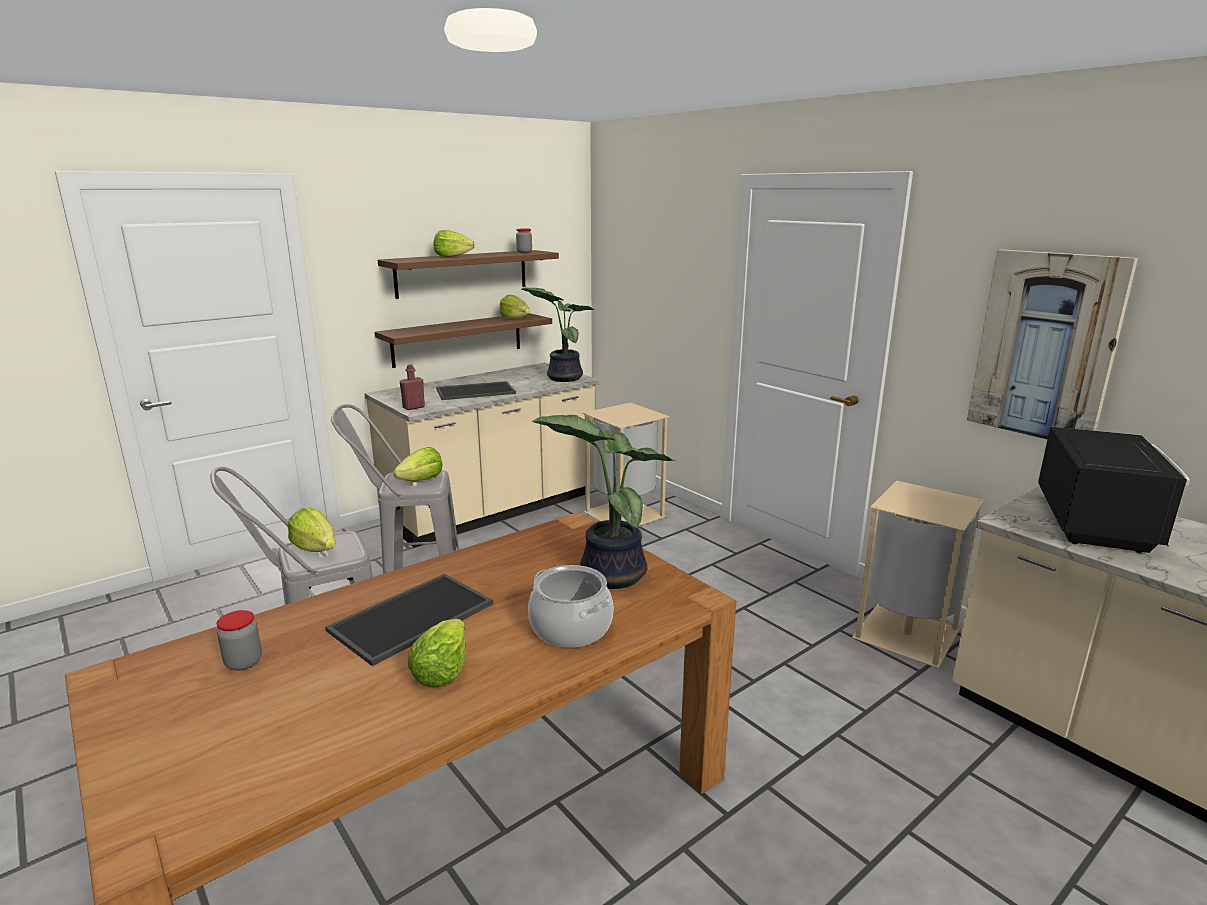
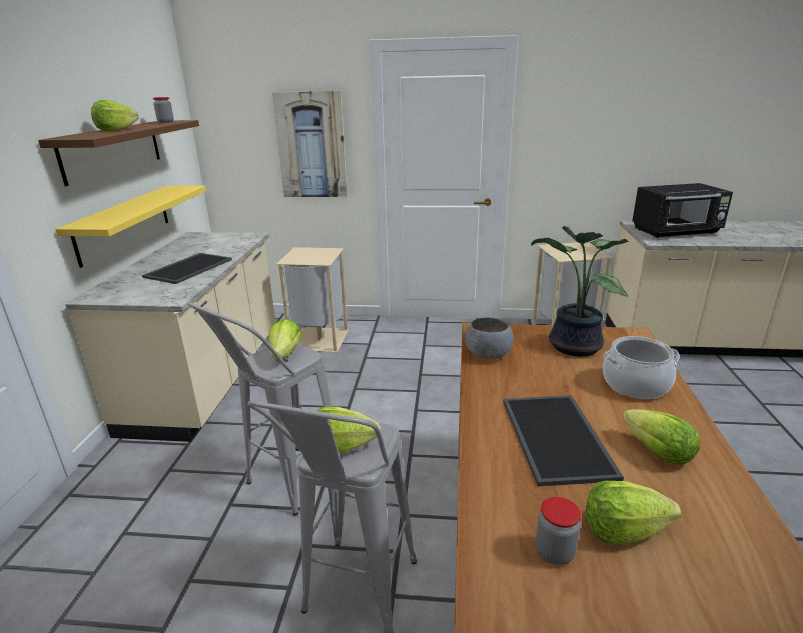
camera: 45 degrees left, 5 degrees up
brown shelf [375,313,552,368] -> yellow shelf [55,186,206,268]
red bottle [400,365,425,410] -> none
lettuce [500,295,530,319] -> lettuce moved to [586,481,681,544]
potted plant [522,287,595,382] -> none
picture [967,250,1138,439] -> picture moved to [272,91,348,197]
black microwave [1038,427,1190,553] -> black microwave turned 105 degrees clockwise [632,183,733,238]
none -> grey bowl [465,317,513,359]

